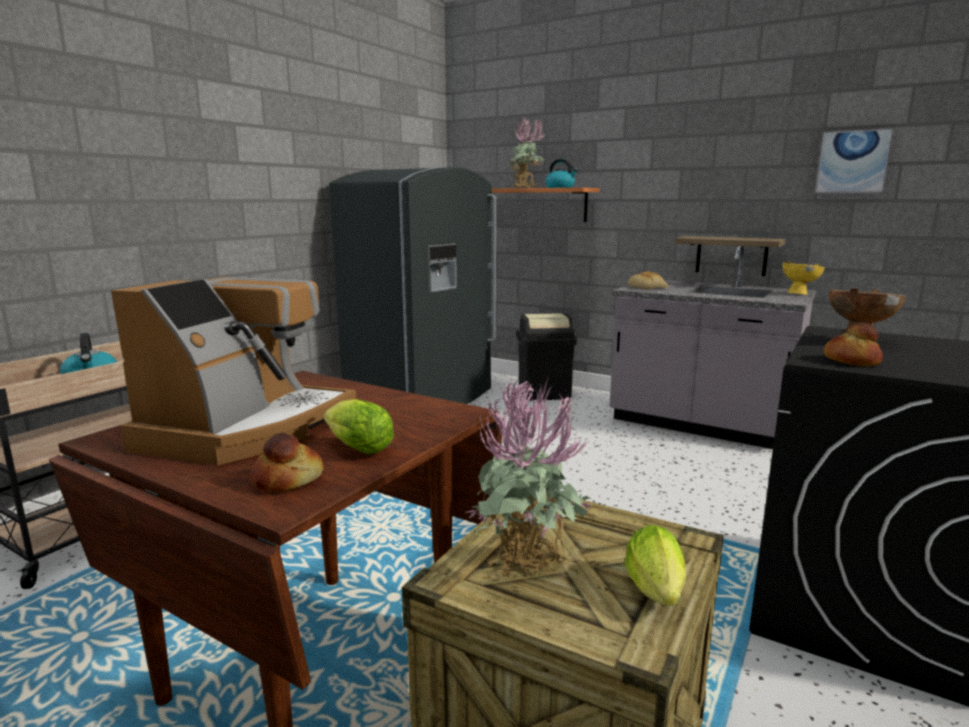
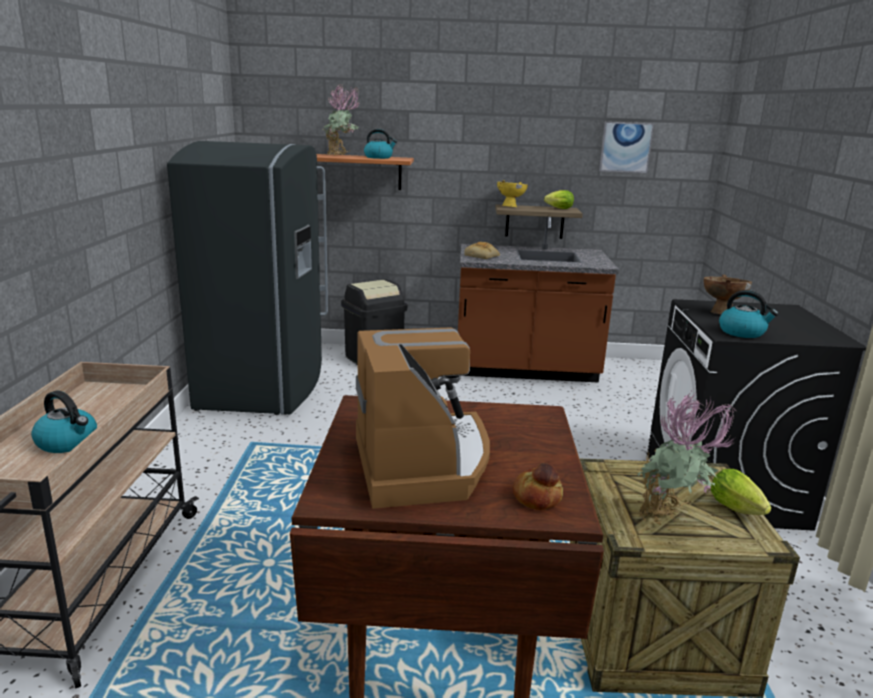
camera: 30 degrees left, 5 degrees up
lettuce [324,399,394,454] -> lettuce moved to [544,190,574,209]
grey counter [610,246,816,449] -> brown counter [458,217,619,383]
yellow bowl [783,261,825,295] -> yellow bowl moved to [497,180,528,207]
bread [824,323,883,366] -> kettle [719,290,779,338]

